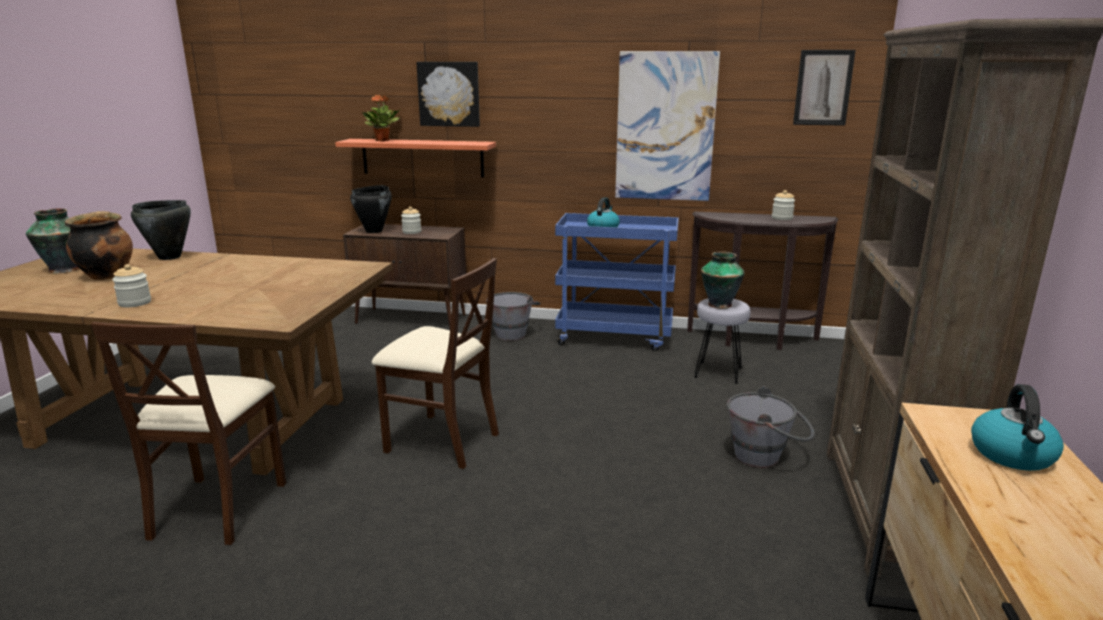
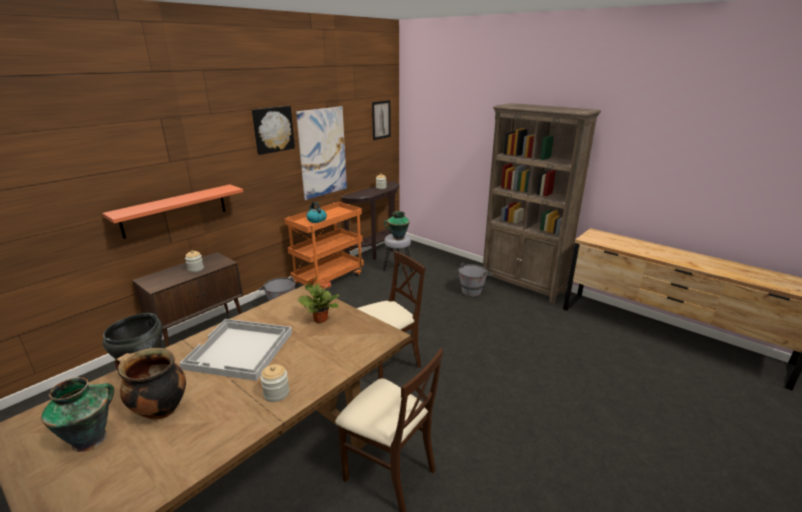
camera: 60 degrees left, 5 degrees up
black cooking pot [350,185,392,233] -> none
potted plant [362,95,401,142] -> potted plant moved to [297,277,340,323]
picture [416,62,480,127] -> picture moved to [252,106,295,155]
blue cart [555,213,679,351] -> orange cart [284,202,364,286]
kettle [971,384,1064,471] -> none
none -> white tray [179,319,292,381]

